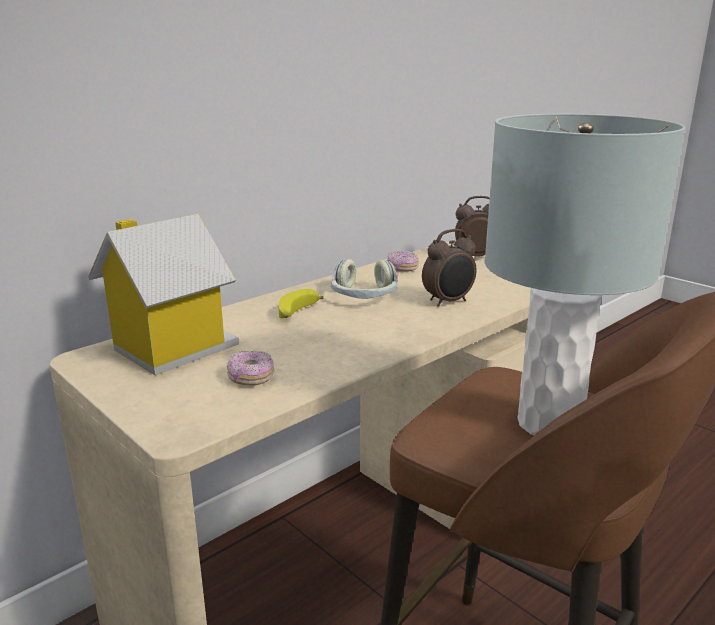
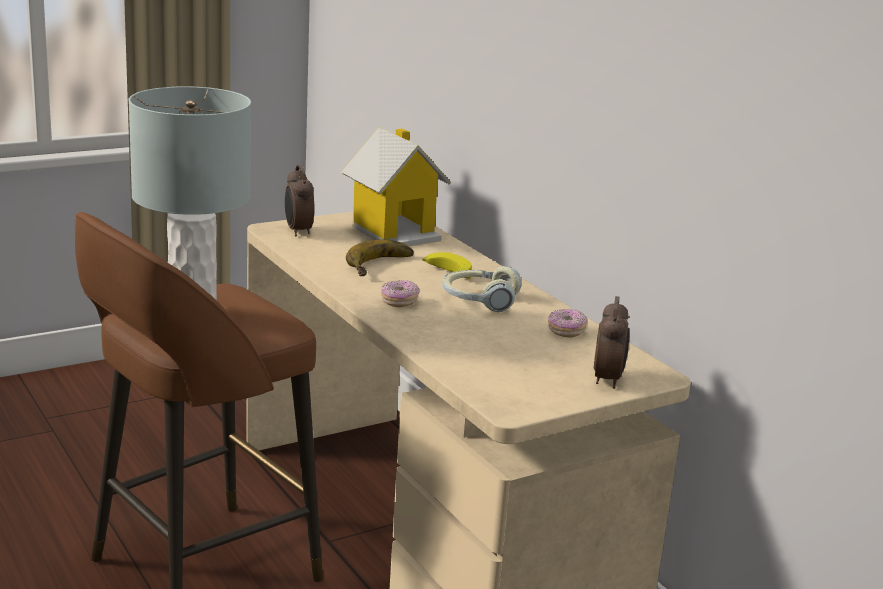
camera: 100 degrees right, 0 degrees up
donut [227,351,274,385] -> donut moved to [381,280,420,307]
alarm clock [422,229,477,307] -> alarm clock moved to [285,165,315,236]
none -> banana [346,239,414,276]

